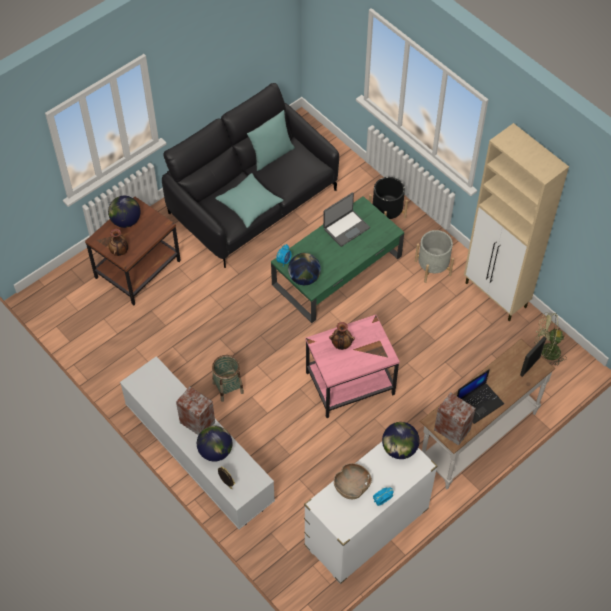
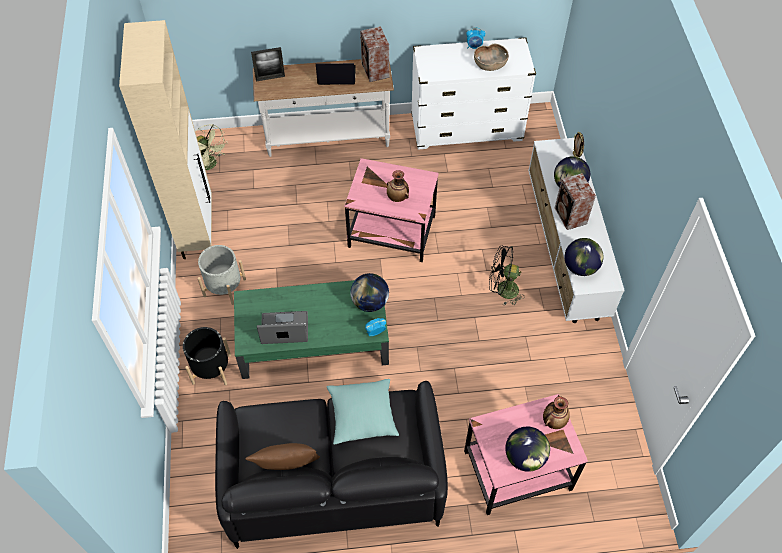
camera: 145 degrees left, 0 degrees up
brown side table [85,197,181,305] -> pink side table [464,394,588,515]
basket [212,355,244,402] -> black fan [489,245,525,305]
turquoise pillow [247,110,295,171] -> brown pillow [245,443,320,470]
globe [382,422,419,459] -> globe moved to [565,238,603,276]

